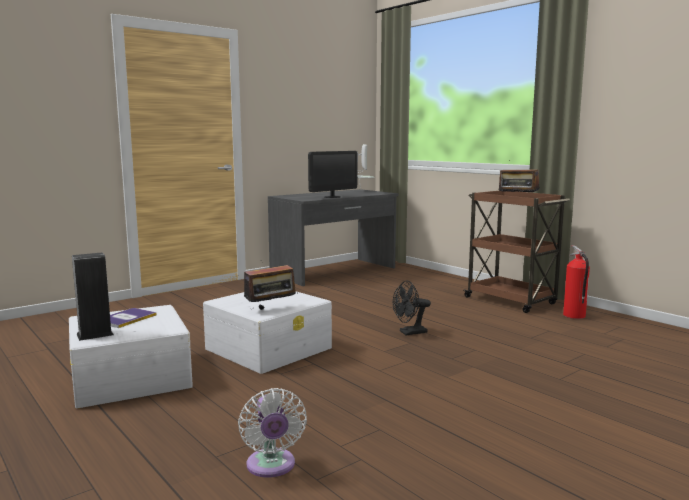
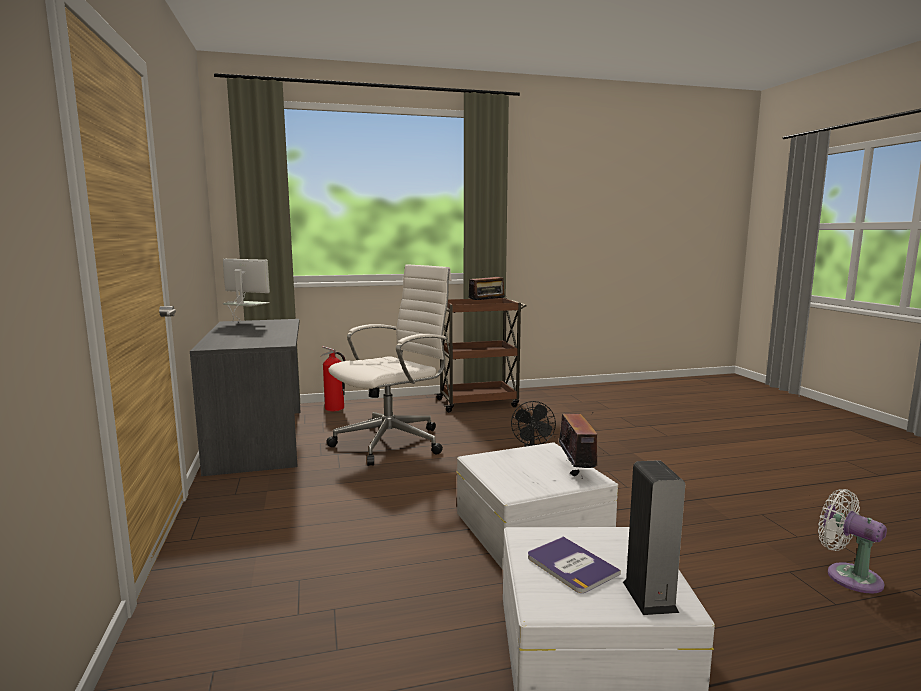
camera: 65 degrees left, 0 degrees up
white fan [238,388,307,478] -> white fan turned 135 degrees counterclockwise [818,489,887,594]
monitor [308,151,358,198] -> none
fire extinguisher [563,245,590,319] -> fire extinguisher moved to [321,346,345,411]
none -> white office chair [326,264,451,466]

